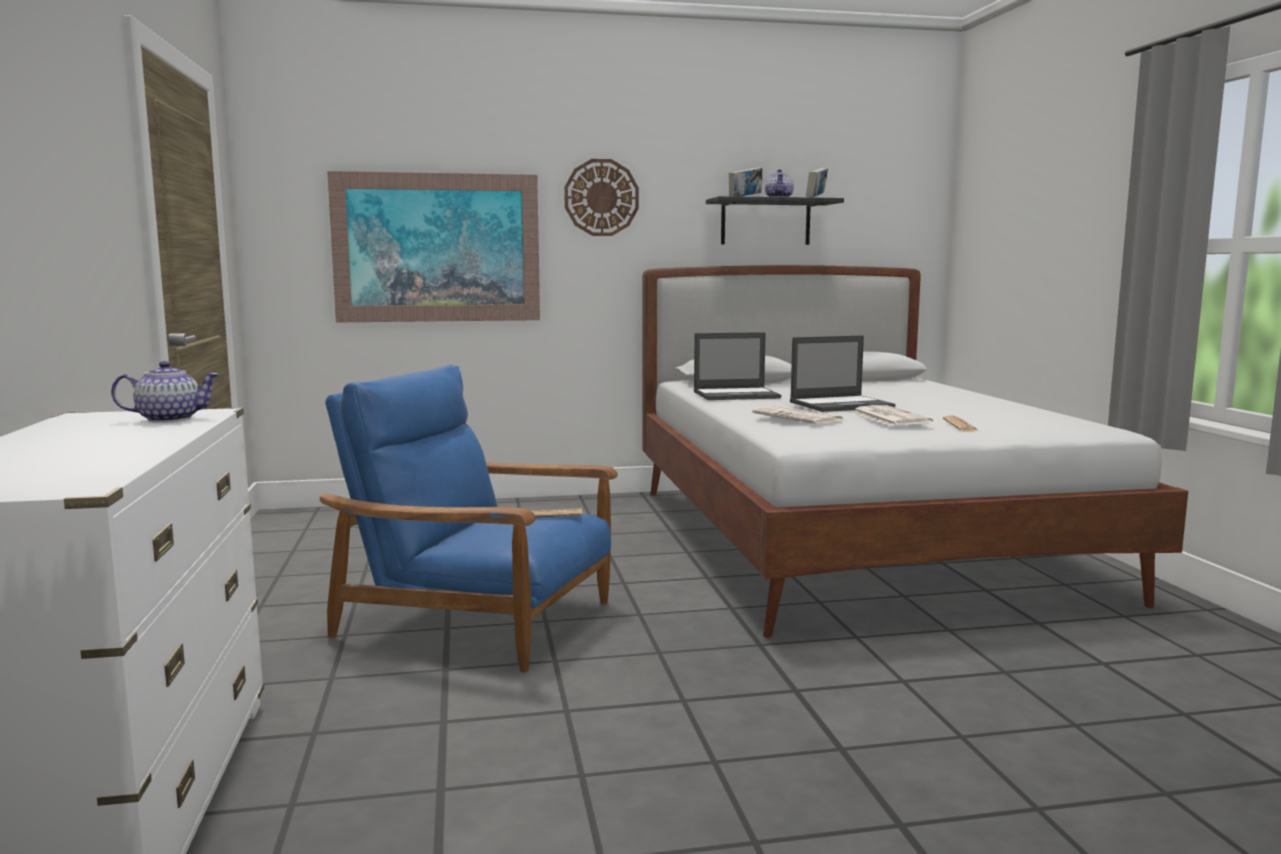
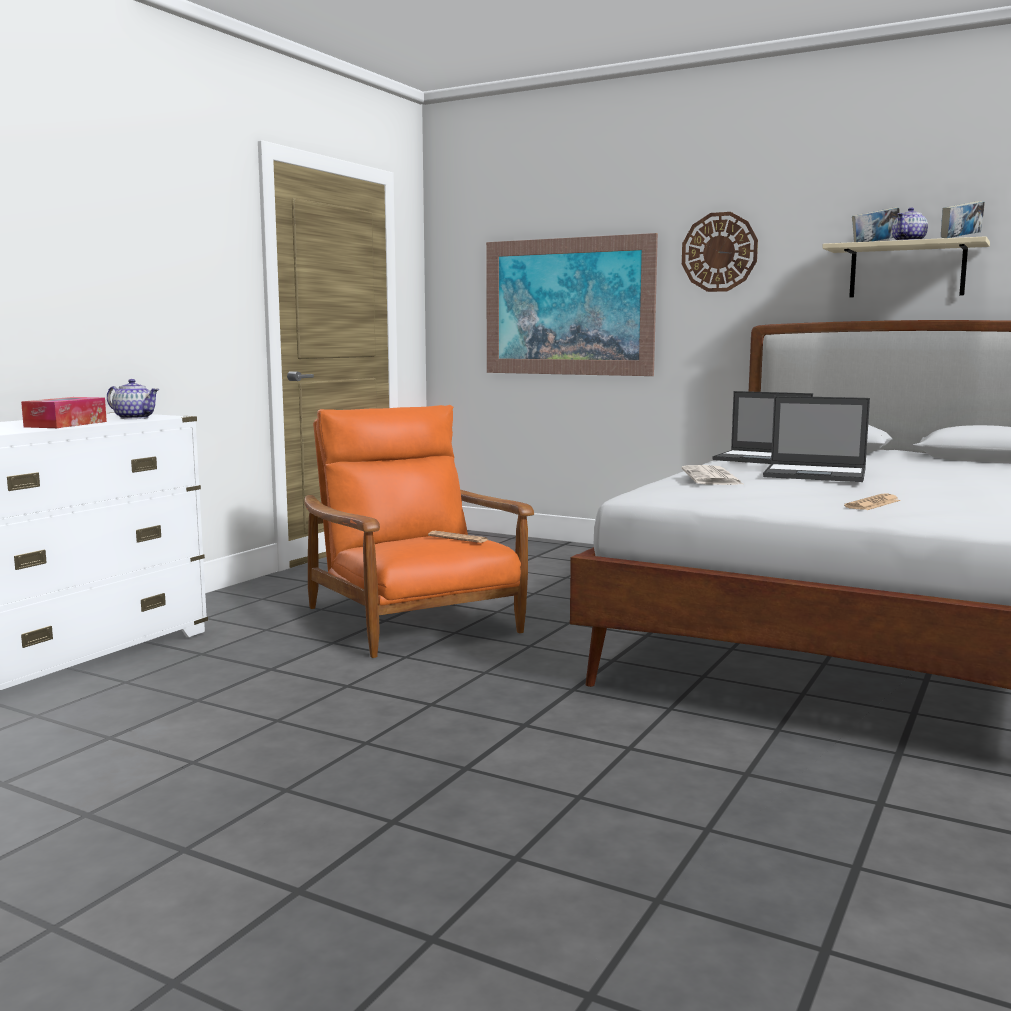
camera: 40 degrees right, 0 degrees up
blue armchair [320,365,618,673] -> orange armchair [304,405,534,658]
black shelf [706,196,844,245] -> beige shelf [822,236,990,297]
newspaper [853,405,933,426] -> none
none -> tissue box [21,397,107,428]

